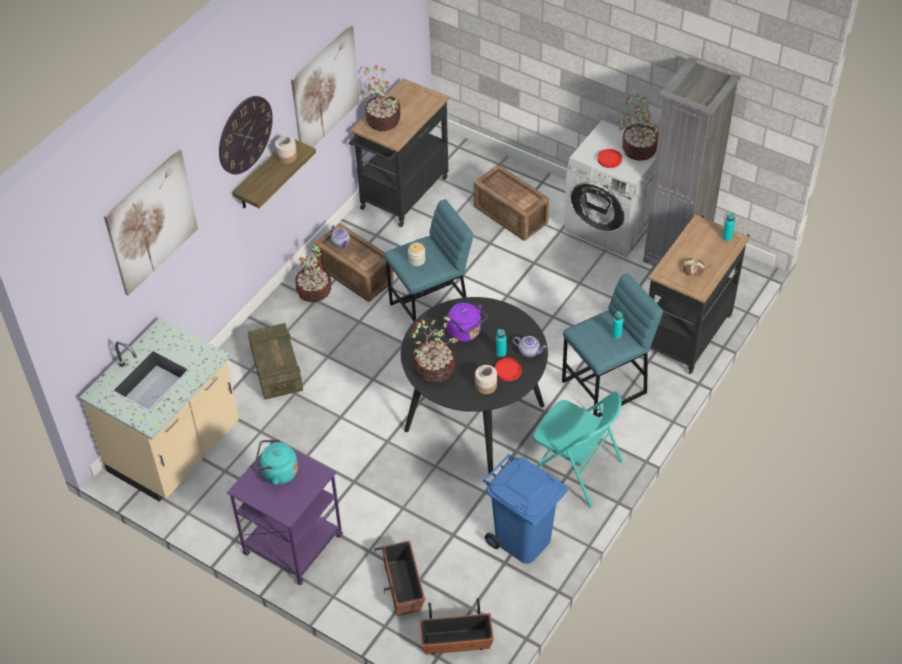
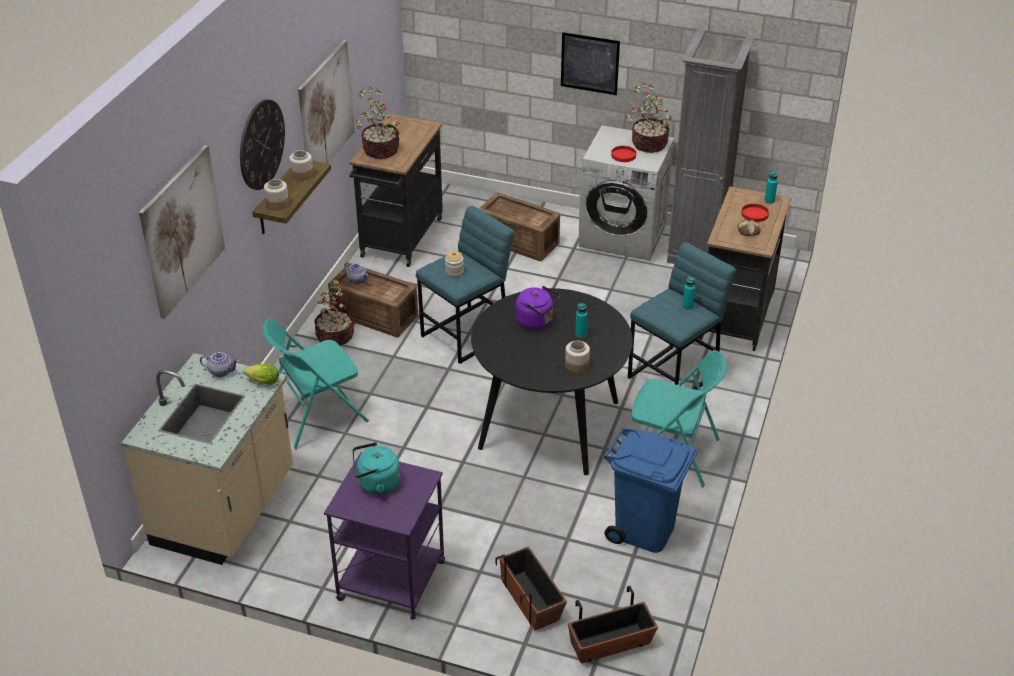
camera: 15 degrees left, 10 degrees down
crate [248,323,303,400] -> turquoise chair [263,318,369,449]
potted plant [409,315,459,383] -> none
red plate [495,358,522,381] -> red plate moved to [741,204,769,222]
teapot [513,336,546,357] -> teapot moved to [200,352,239,377]
none -> lettuce [243,364,279,385]
none -> jar [264,179,289,210]
none -> picture [561,32,620,95]

